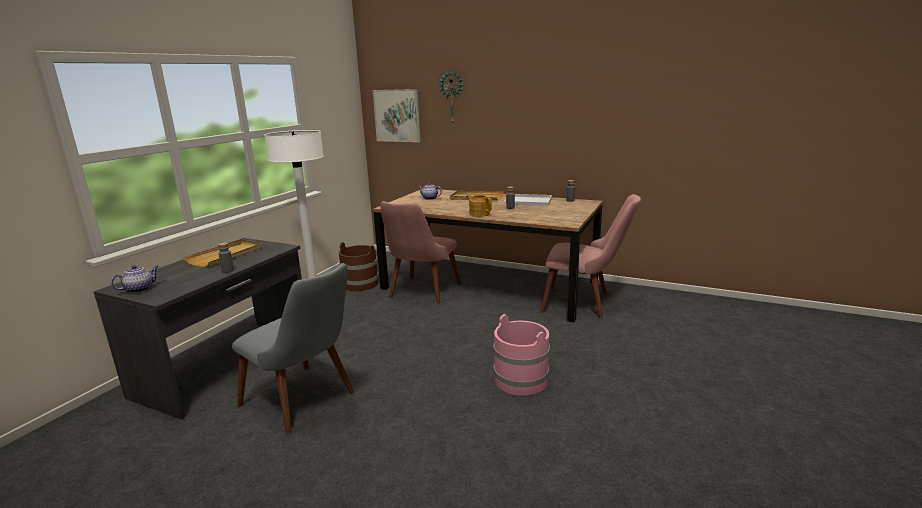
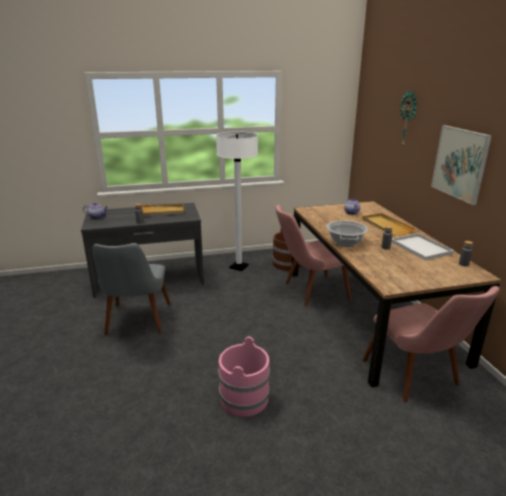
camera: 50 degrees right, 5 degrees up
picture [373,89,421,142] -> picture moved to [431,125,492,205]
teapot [466,195,492,217] -> cooking pot [326,220,368,247]

